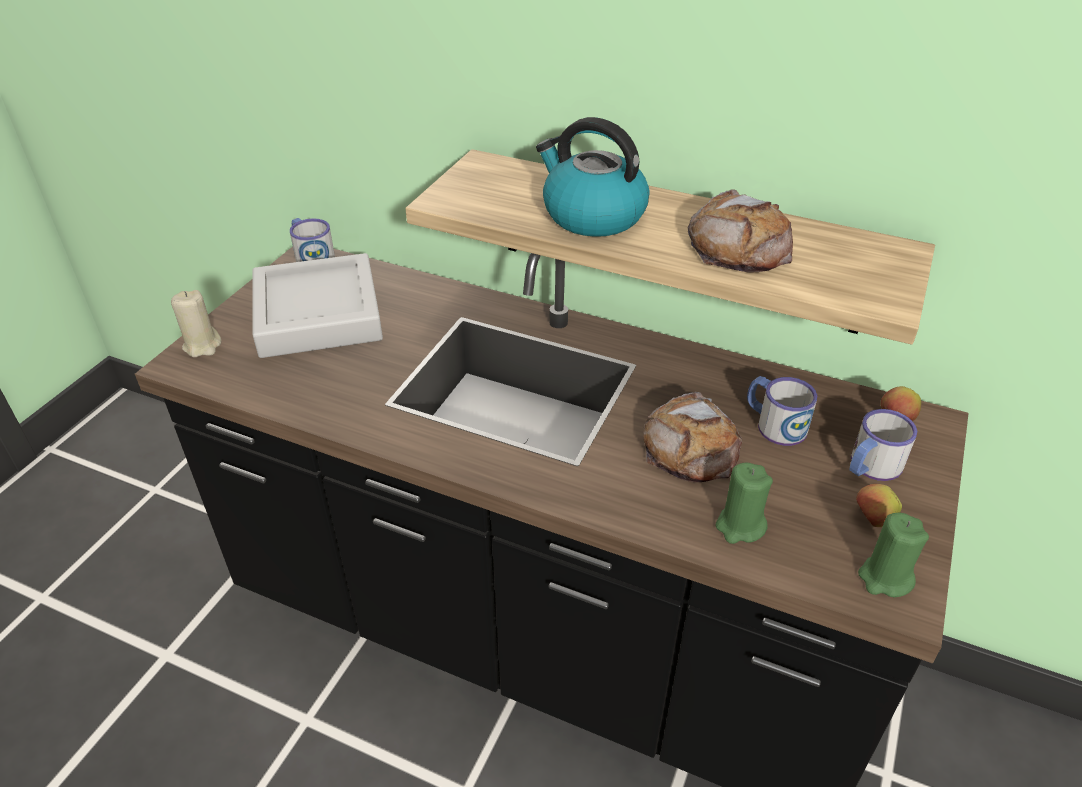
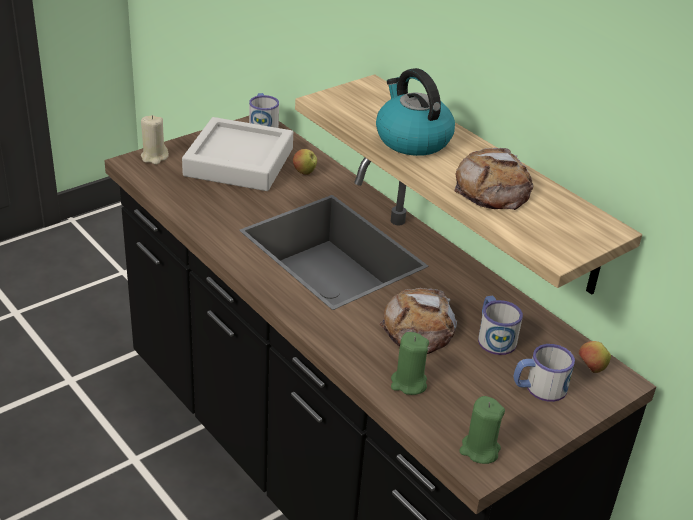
camera: 25 degrees right, 5 degrees down
apple [856,484,902,527] -> apple moved to [293,149,317,175]

